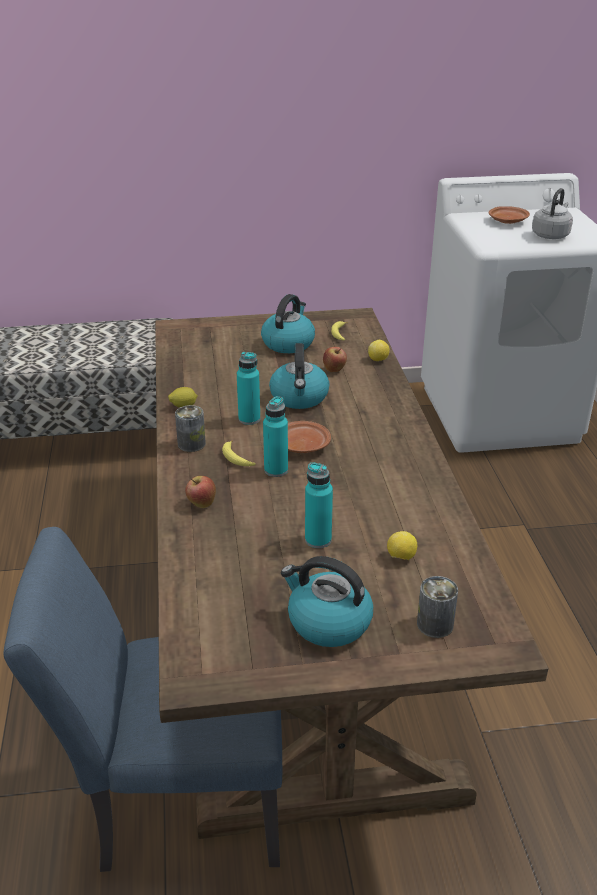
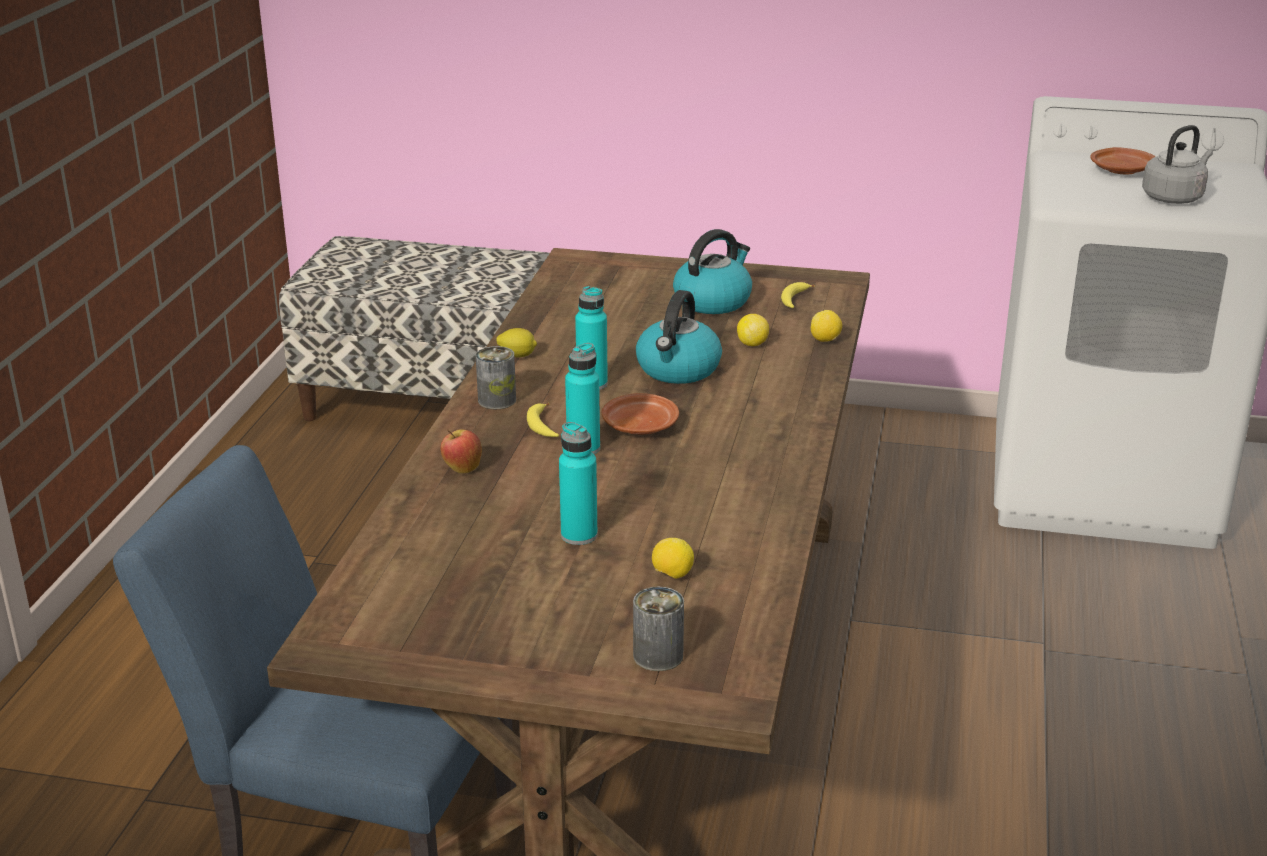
camera: 20 degrees right, 5 degrees down
kettle [281,556,373,647] -> none
apple [323,347,347,372] -> lemon [737,314,769,346]

